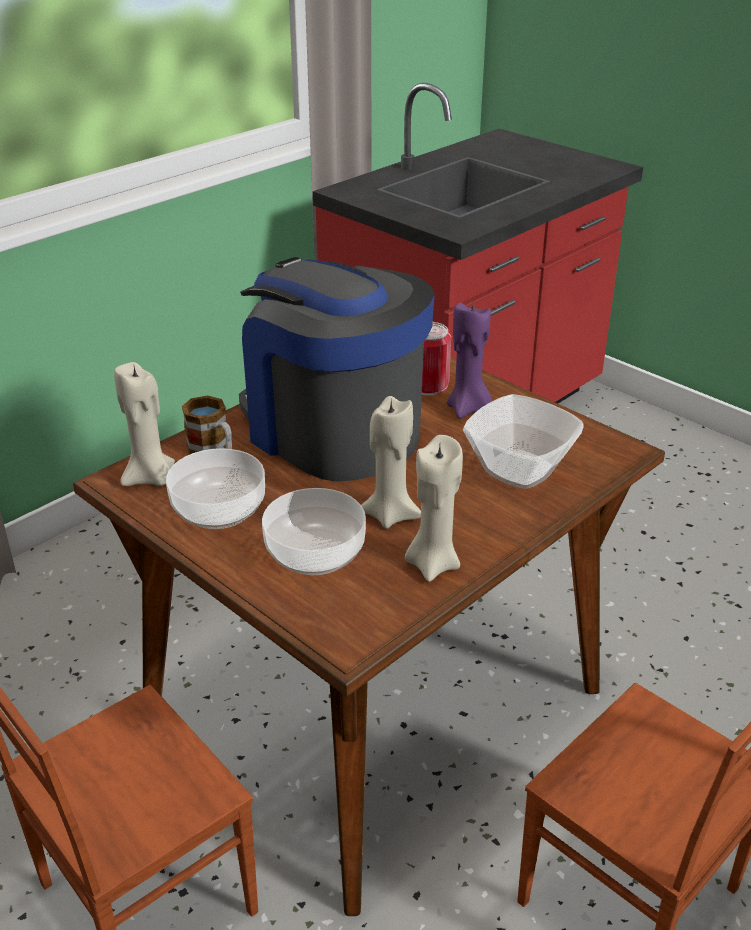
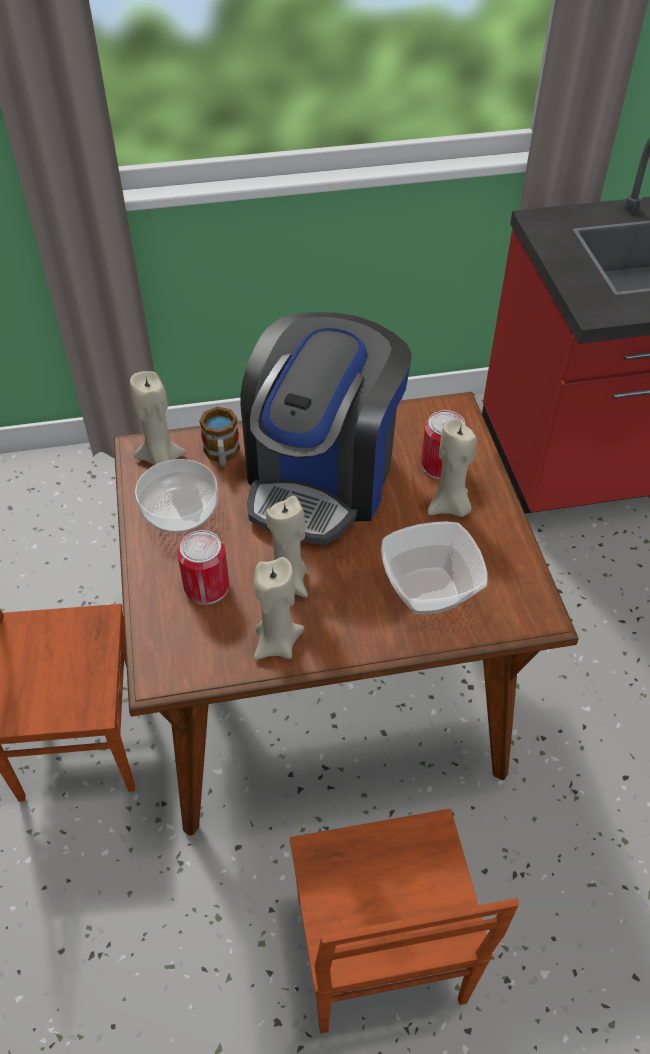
camera: 35 degrees right, 15 degrees up
coffee machine [239,257,435,482] -> coffee machine turned 150 degrees counterclockwise [241,312,412,545]
bowl [262,488,366,575] -> can [177,530,229,605]
purple candle [447,303,492,419] -> beige candle [428,418,477,517]

